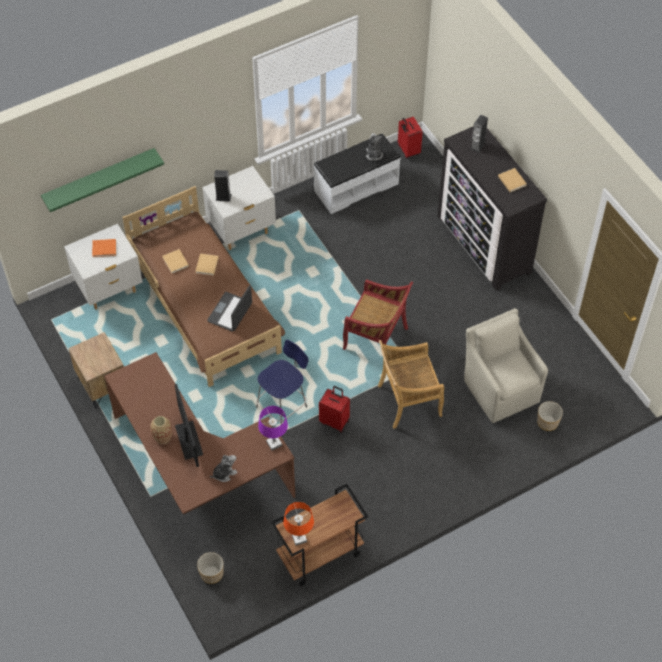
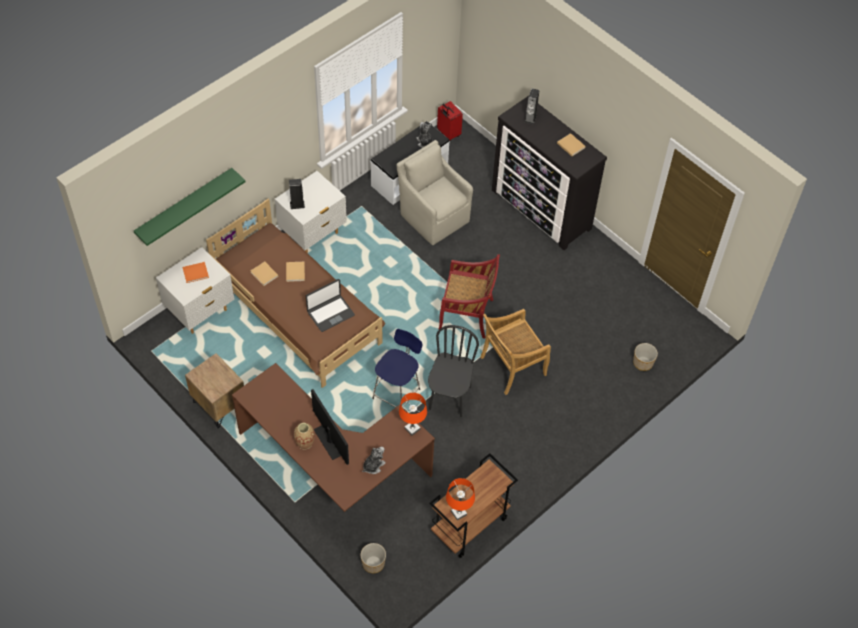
camera: 15 degrees left, 0 degrees up
laptop [207,285,252,331] -> laptop turned 135 degrees counterclockwise [306,279,355,332]
purple table lamp [258,406,288,450] -> orange table lamp [399,393,427,436]
red suitcase [319,386,350,433] -> black chair [428,325,479,417]
beige armchair [464,308,548,423] -> beige armchair moved to [397,140,473,245]

